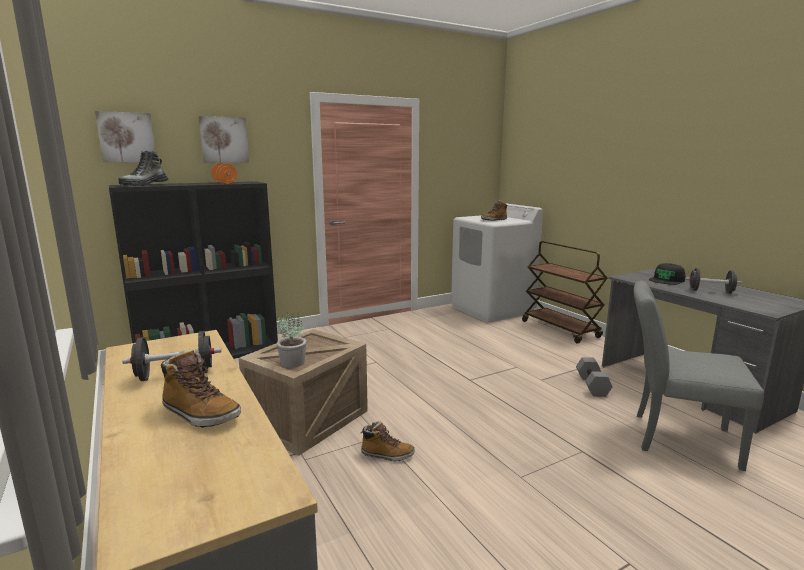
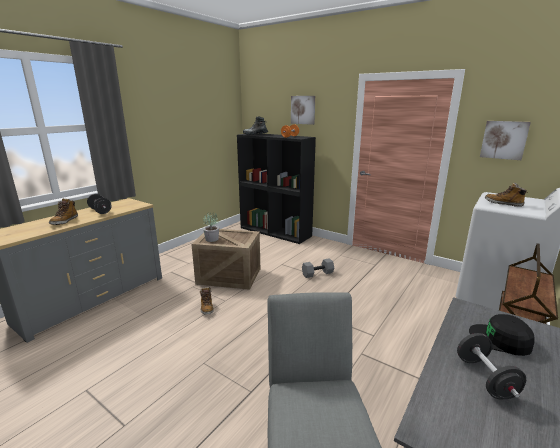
camera: 65 degrees right, 5 degrees up
picture [95,111,155,162] -> picture moved to [480,121,531,160]
grey dumbbell [576,357,613,397] -> grey dumbbell moved to [302,258,334,278]

